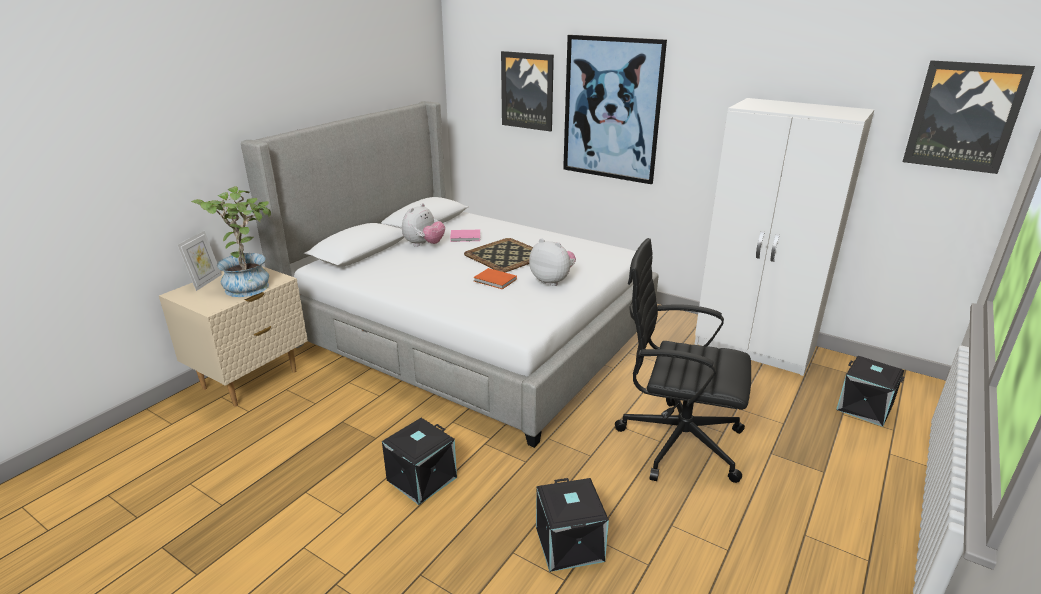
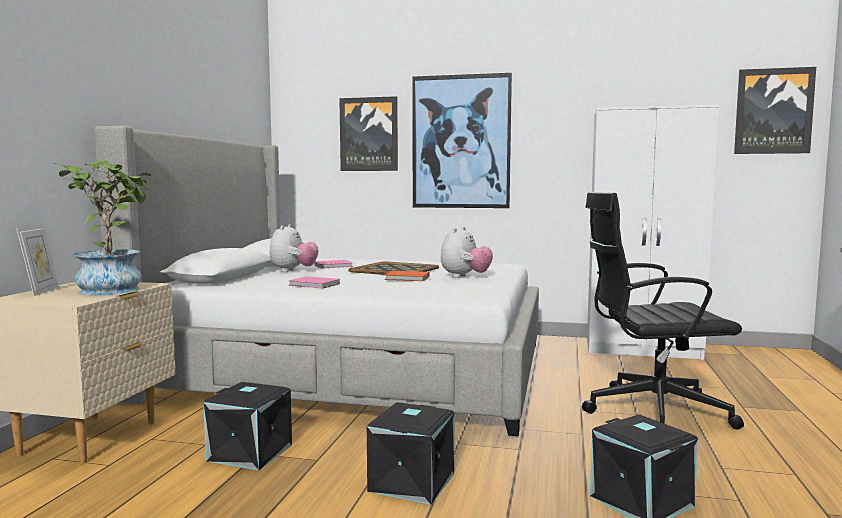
camera: 20 degrees left, 20 degrees down
plush toy [529,238,576,286] -> plush toy turned 105 degrees clockwise [441,227,493,278]
black storage box [836,356,905,427] -> black storage box moved to [203,382,292,471]
none -> pink book [288,276,340,289]

